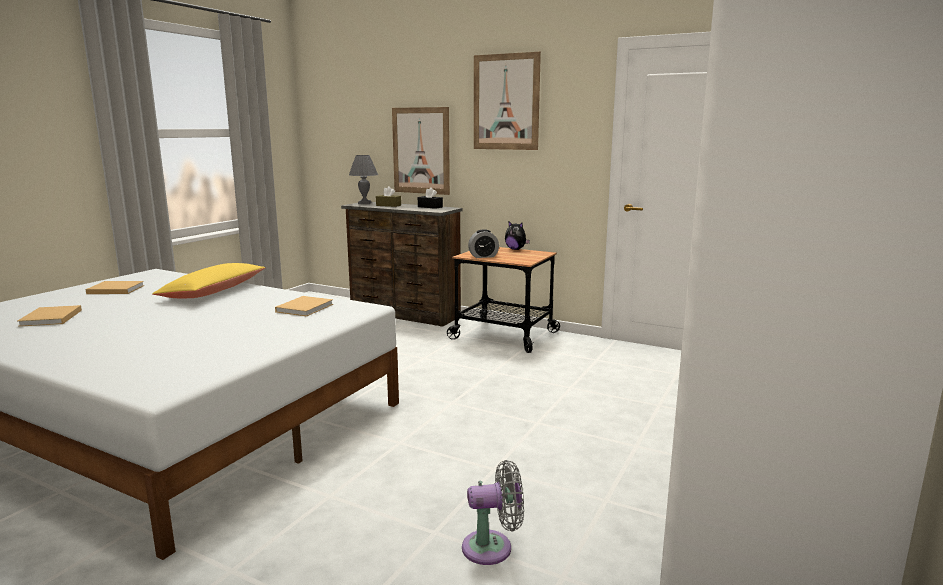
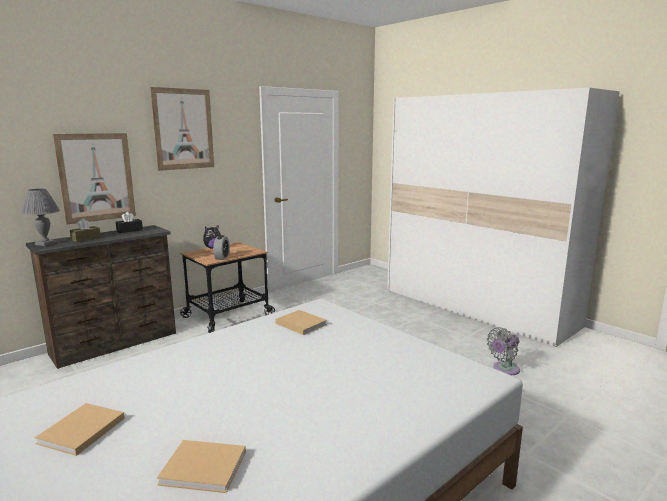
camera: 70 degrees left, 0 degrees up
yellow pillow [152,263,266,298] -> none
grey fan [462,460,524,565] -> grey fan turned 135 degrees counterclockwise [487,327,520,375]

